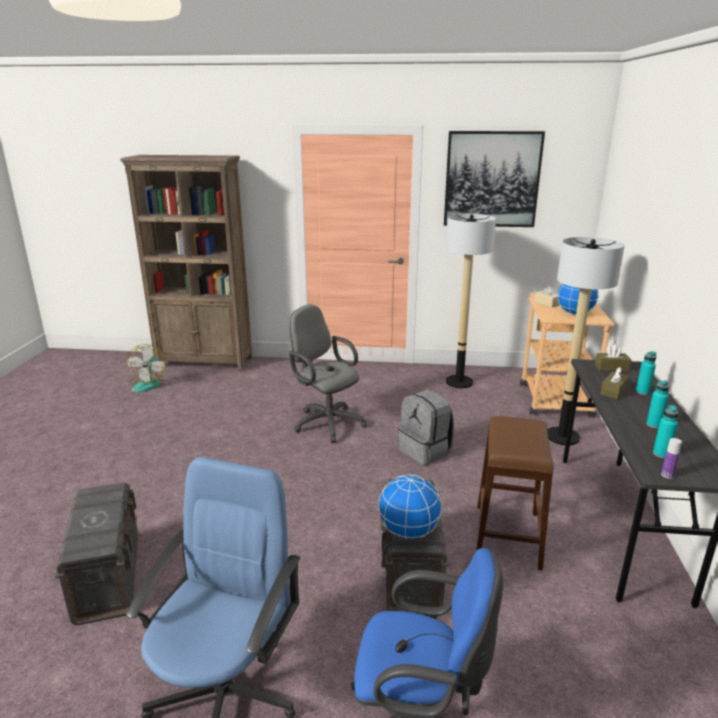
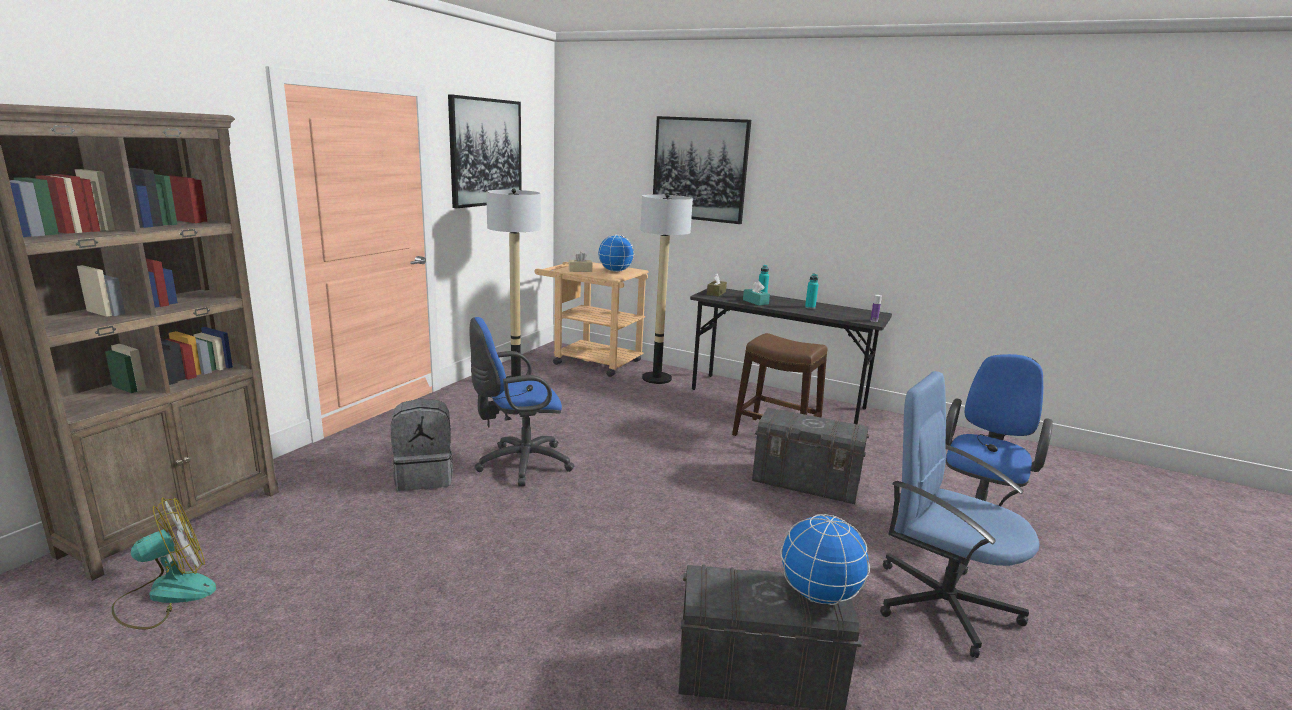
camera: 70 degrees left, 5 degrees down
fan [127,344,166,392] -> fan turned 60 degrees counterclockwise [111,497,216,629]
grey office chair [289,304,368,443] -> blue office chair [469,317,574,487]
globe [378,475,442,540] -> globe moved to [780,514,870,605]
grey backpack [398,389,454,465] -> grey backpack moved to [391,399,453,491]
brown tissue box [600,367,629,399] -> turquoise tissue box [743,281,770,306]
turquoise bottle [653,405,678,458] -> none
none -> picture [653,116,751,224]

